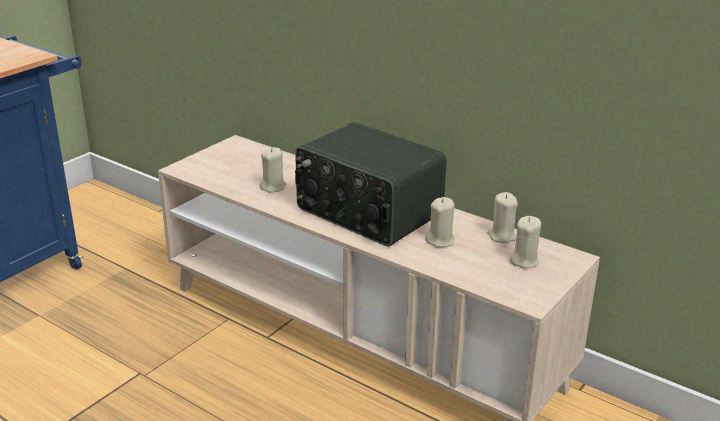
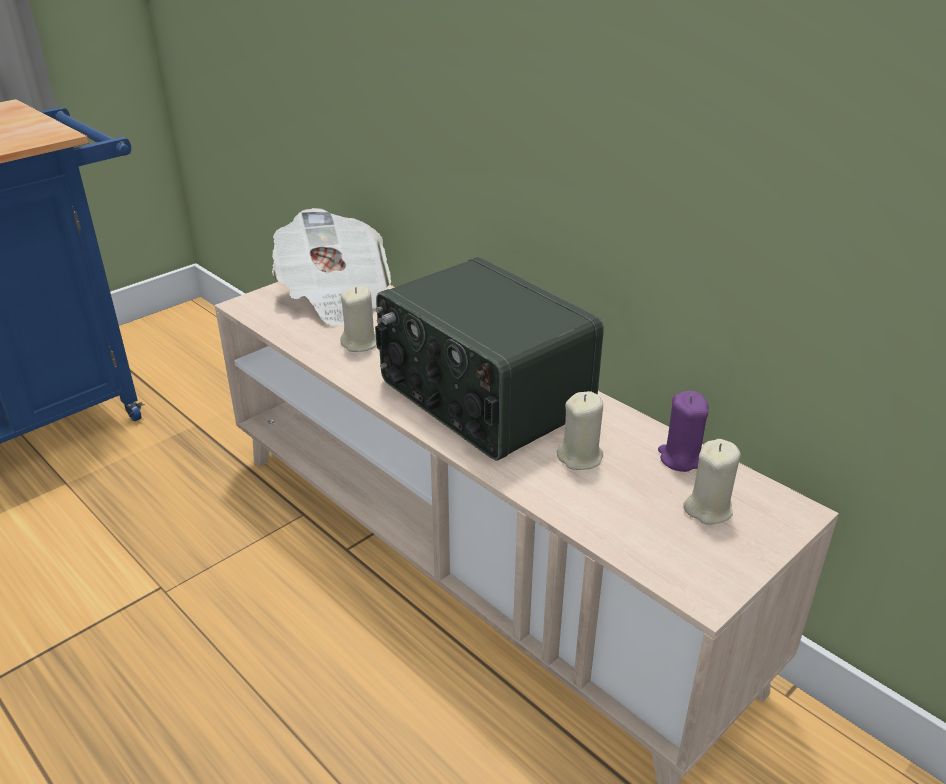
camera: 10 degrees right, 5 degrees up
beige candle [487,192,518,243] -> purple candle [658,391,709,472]
none -> newspaper [272,208,391,326]

